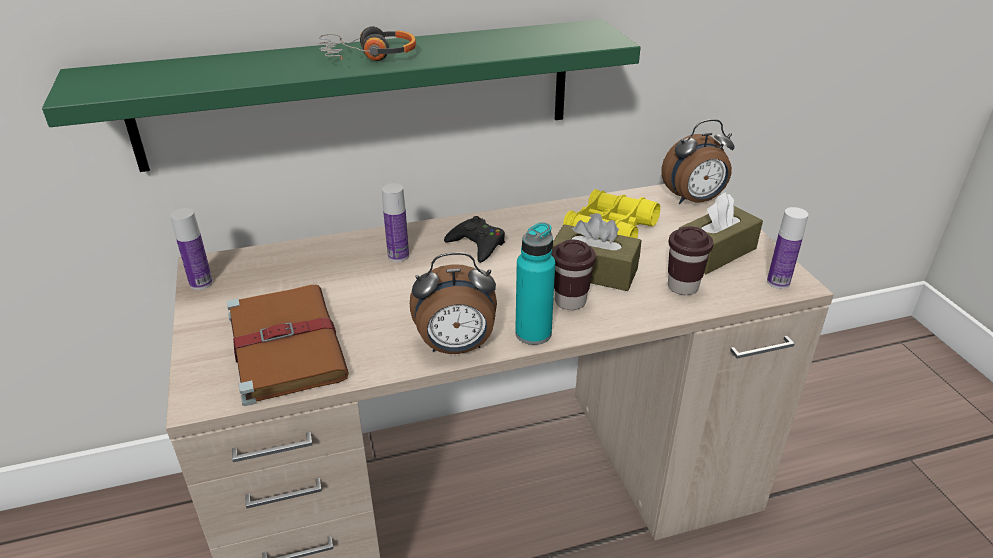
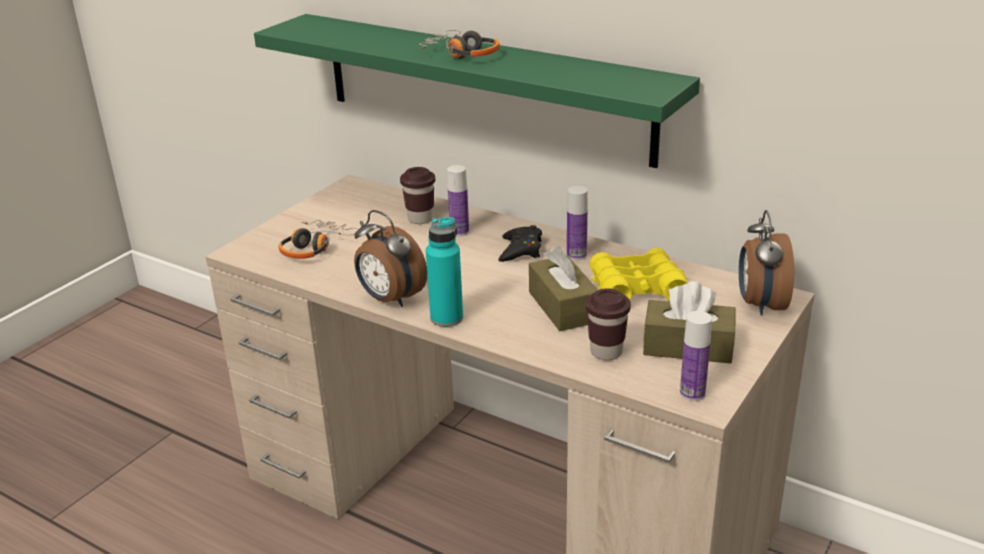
camera: 50 degrees right, 5 degrees down
bottle [170,208,213,290] -> bottle moved to [567,186,588,260]
brown book [227,285,349,406] -> headphones [279,220,358,259]
brown cup [551,239,596,310] -> brown cup moved to [400,167,435,224]
alarm clock [661,119,734,204] -> alarm clock turned 60 degrees clockwise [739,210,794,316]

